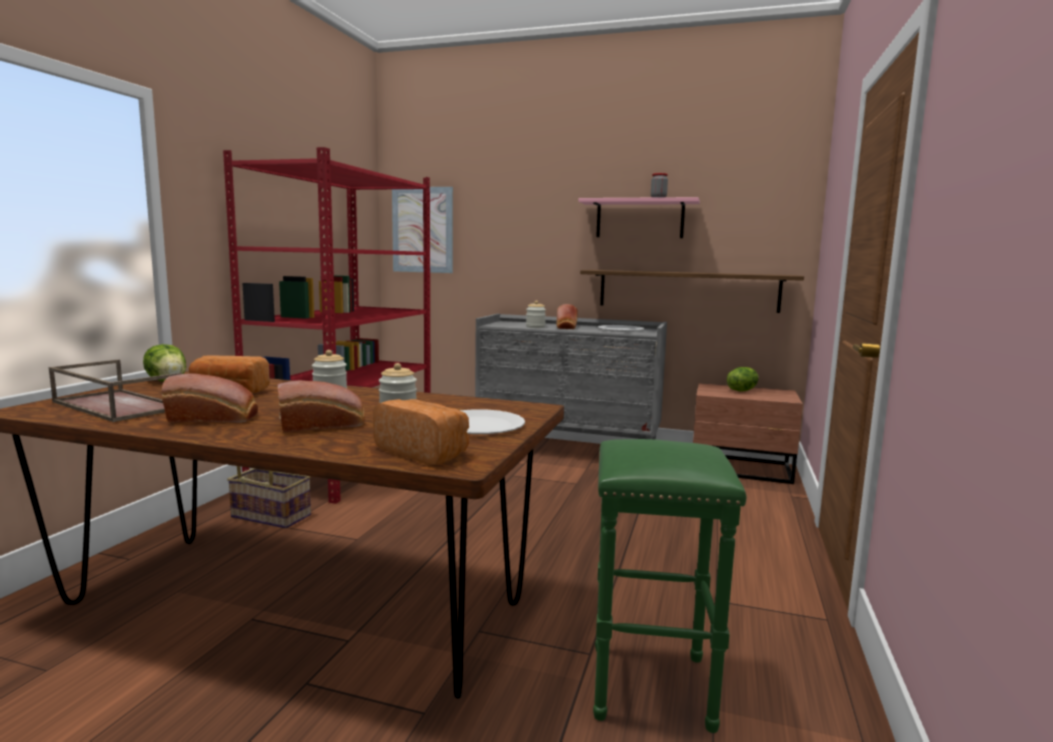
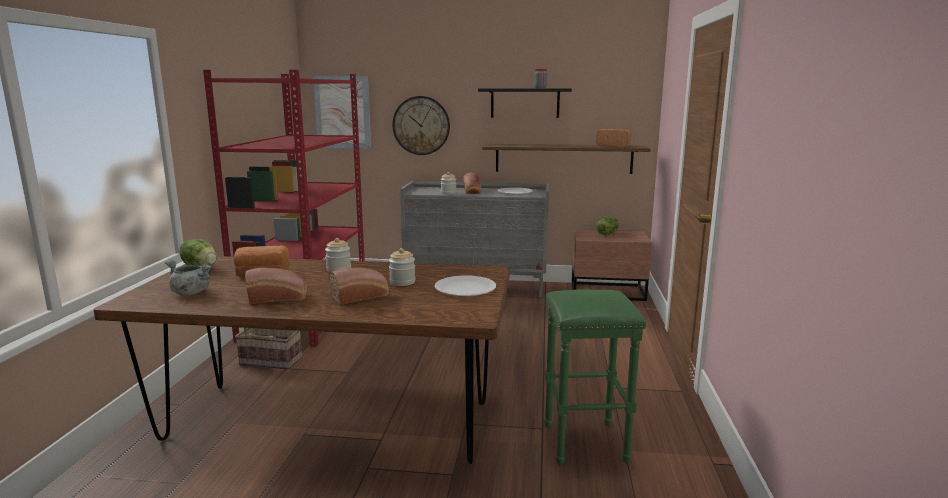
camera: 10 degrees left, 5 degrees up
brown tray [48,360,182,422] -> grey cooking pot [165,260,212,295]
bread [373,399,469,465] -> bread moved to [596,129,631,147]
pink shelf [578,197,700,238] -> black shelf [478,88,572,118]
none -> wall clock [392,96,450,155]

